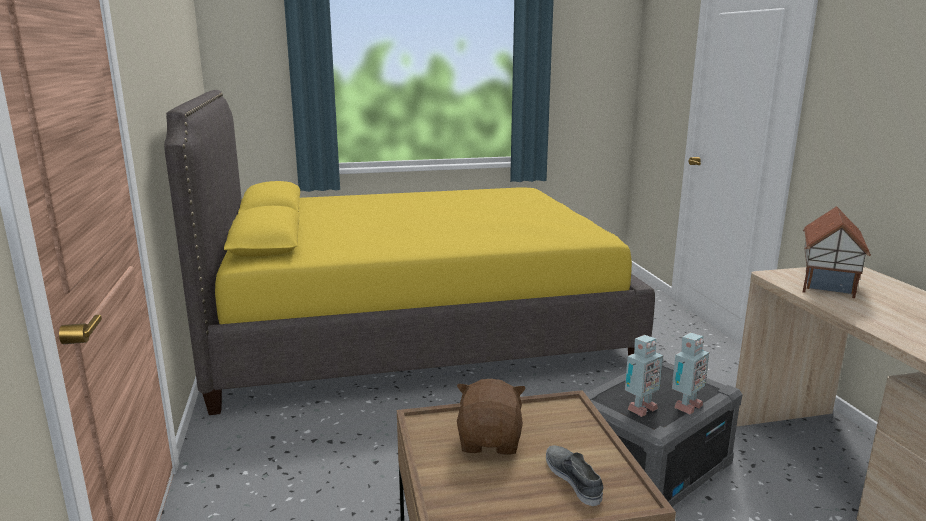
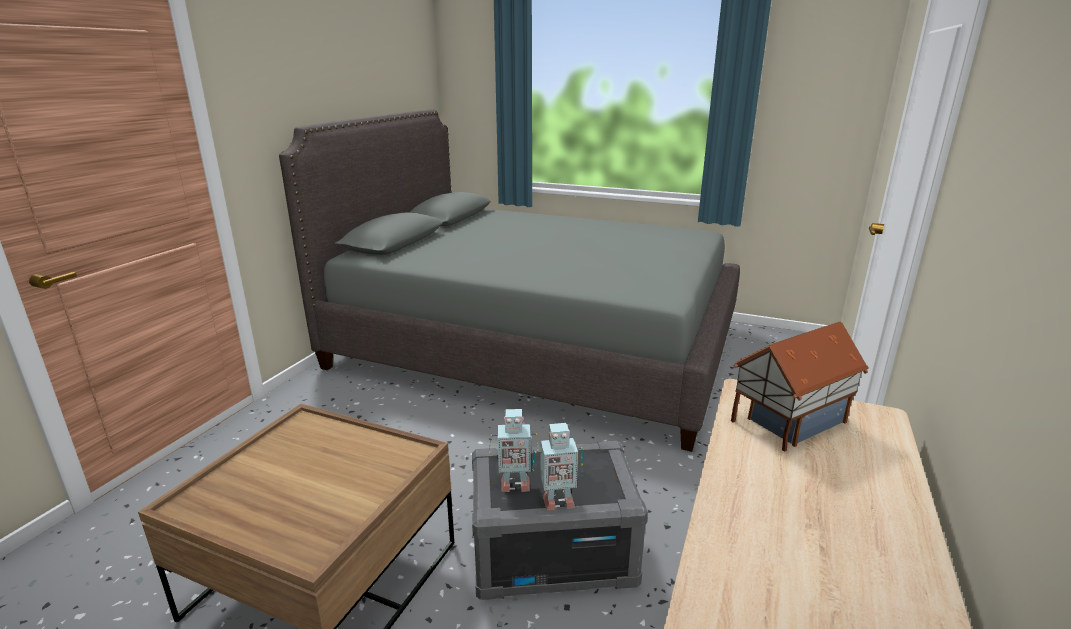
camera: 35 degrees right, 5 degrees up
yellow bed [164,90,655,415] -> grey bed [279,109,740,452]
brown plush toy [457,379,526,455] -> none
grey shoe [546,445,604,506] -> none

